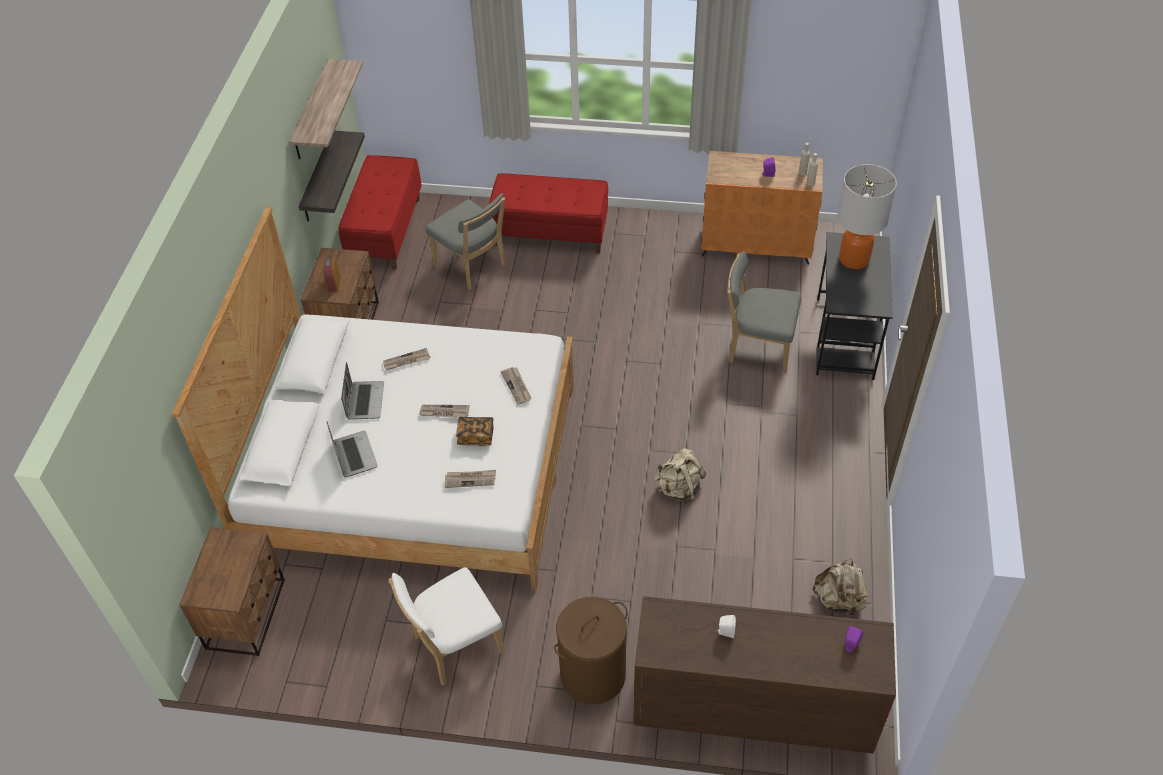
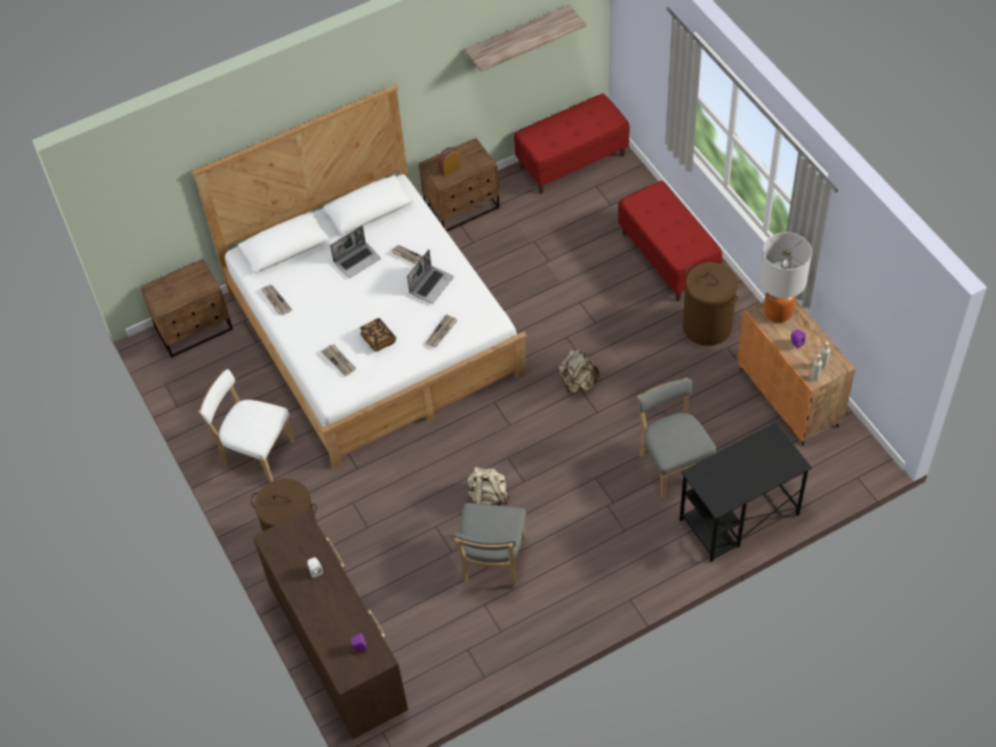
camera: 55 degrees right, 5 degrees up
shelf [299,131,365,222] -> none
laptop [327,422,378,478] -> laptop moved to [407,249,454,304]
newspaper [419,405,469,418] -> newspaper moved to [260,285,292,316]
grey chair [426,193,506,290] -> grey chair moved to [453,503,526,587]
beige backpack [813,558,869,617] -> beige backpack moved to [558,350,599,394]
table lamp [837,164,897,269] -> table lamp moved to [759,232,812,323]
none -> brown laundry basket [683,262,738,346]

